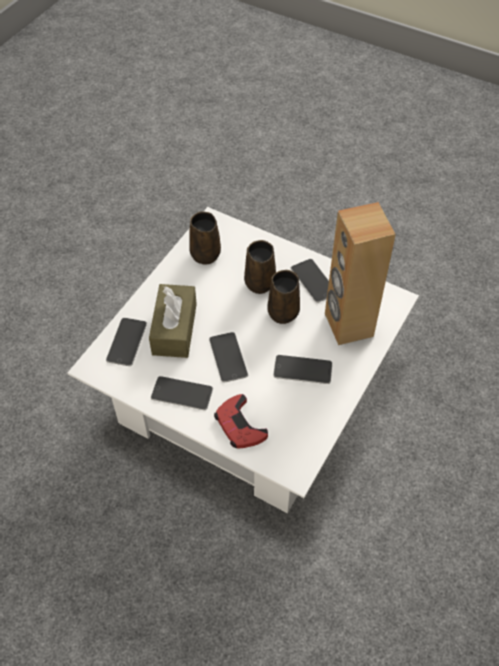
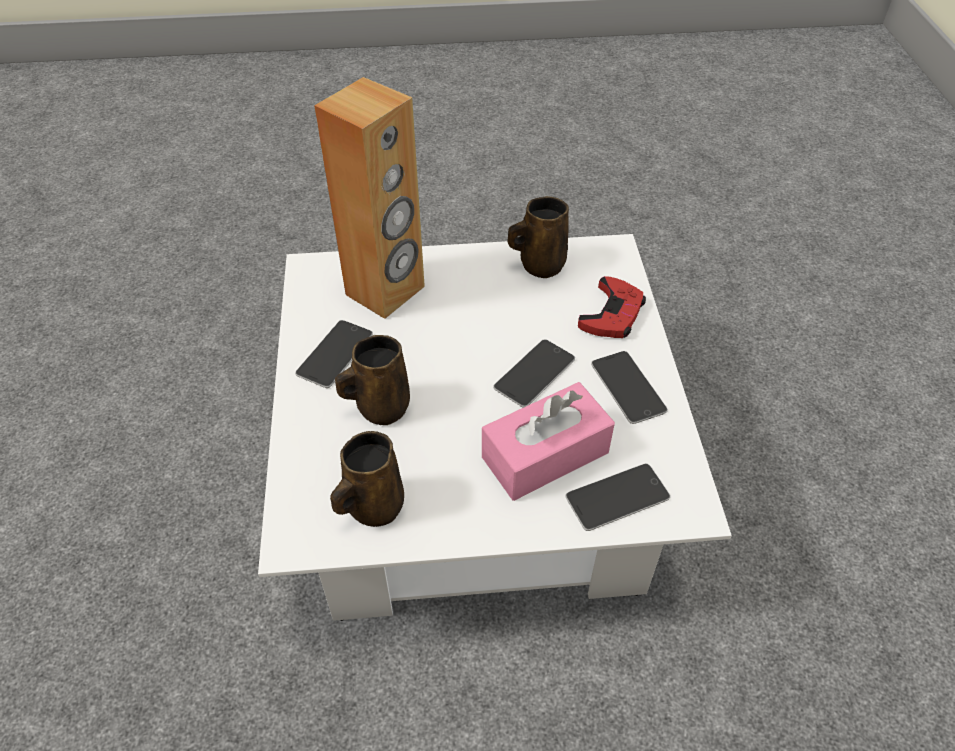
camera: 125 degrees left, 5 degrees down
brown tissue box [149,284,197,358] -> pink tissue box [482,382,615,501]
brown mug [267,270,300,324] -> brown mug moved to [508,196,569,278]
phone [273,355,332,384] -> none

